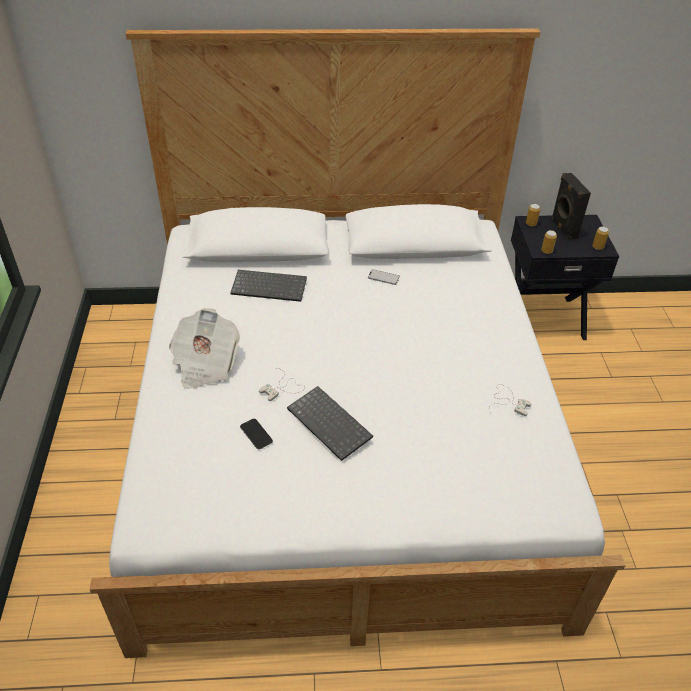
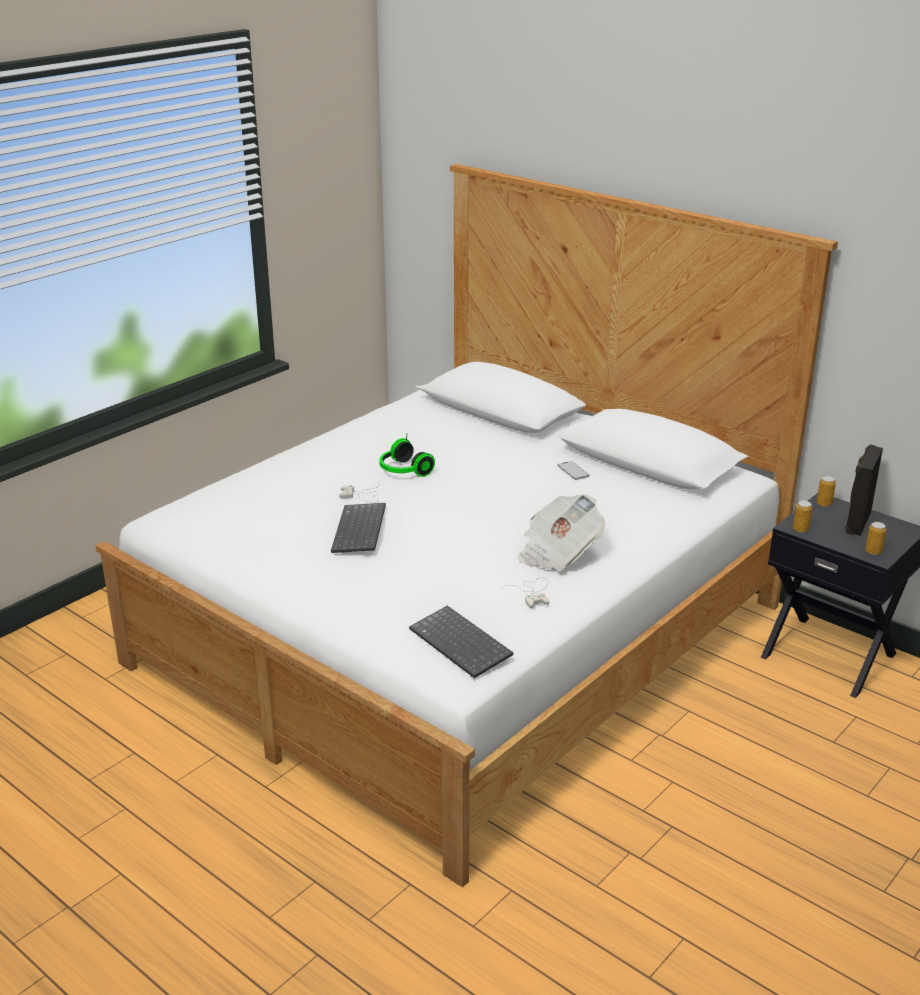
camera: 45 degrees right, 15 degrees down
newspaper [169,308,240,389] -> newspaper moved to [517,495,605,571]
keyboard [230,270,307,302] -> keyboard moved to [409,606,513,678]
phone [240,419,273,449] -> none
none -> headphones [379,434,435,477]

